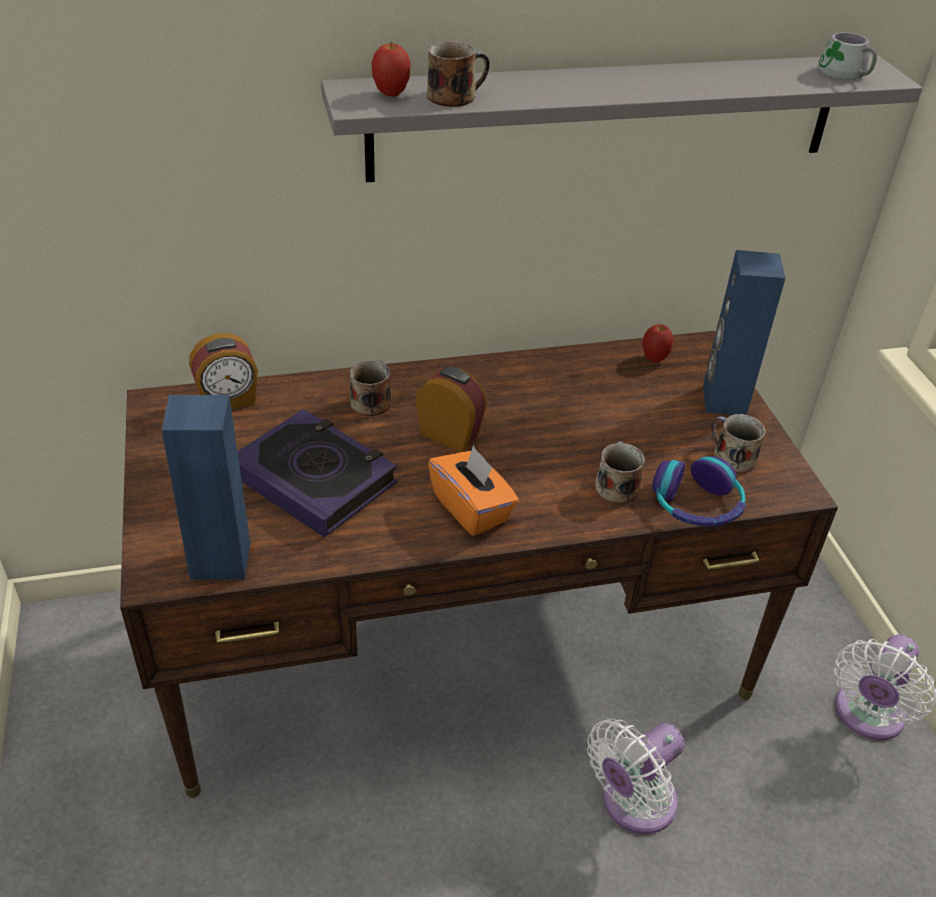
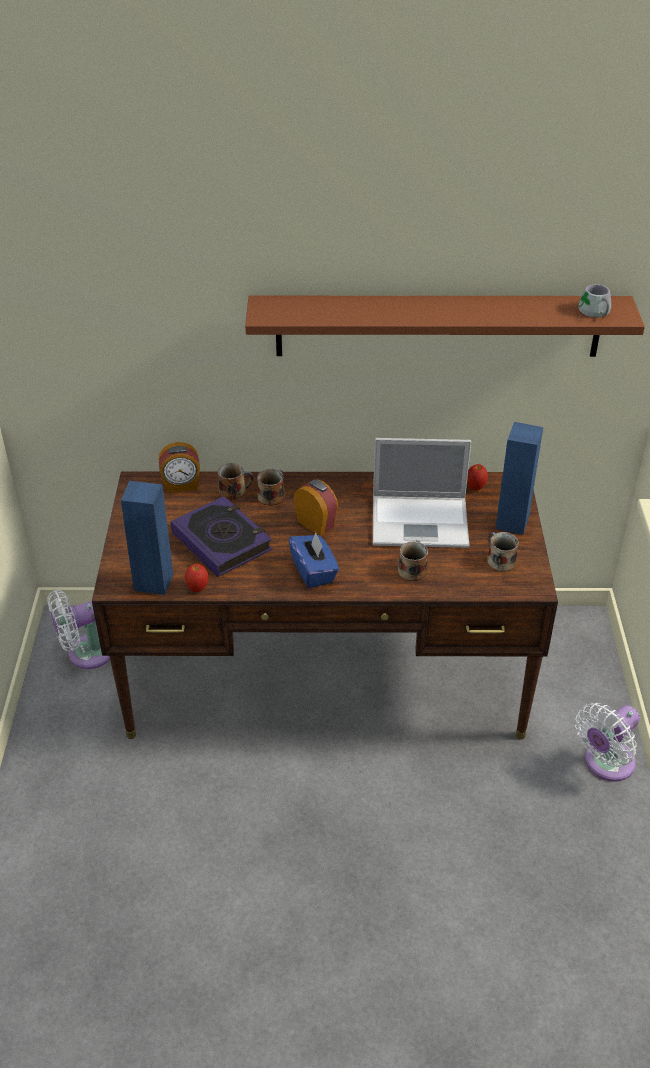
camera: 15 degrees right, 0 degrees up
grey shelf [321,54,922,182] -> brown shelf [245,296,645,357]
apple [372,41,411,97] -> apple moved to [185,564,208,592]
mug [427,41,490,107] -> mug moved to [218,463,254,500]
orange tissue box [428,445,519,536] -> blue tissue box [289,532,339,588]
white fan [587,719,685,834] -> white fan moved to [47,590,110,669]
headphones [652,456,746,527] -> none
none -> laptop [373,438,471,548]

